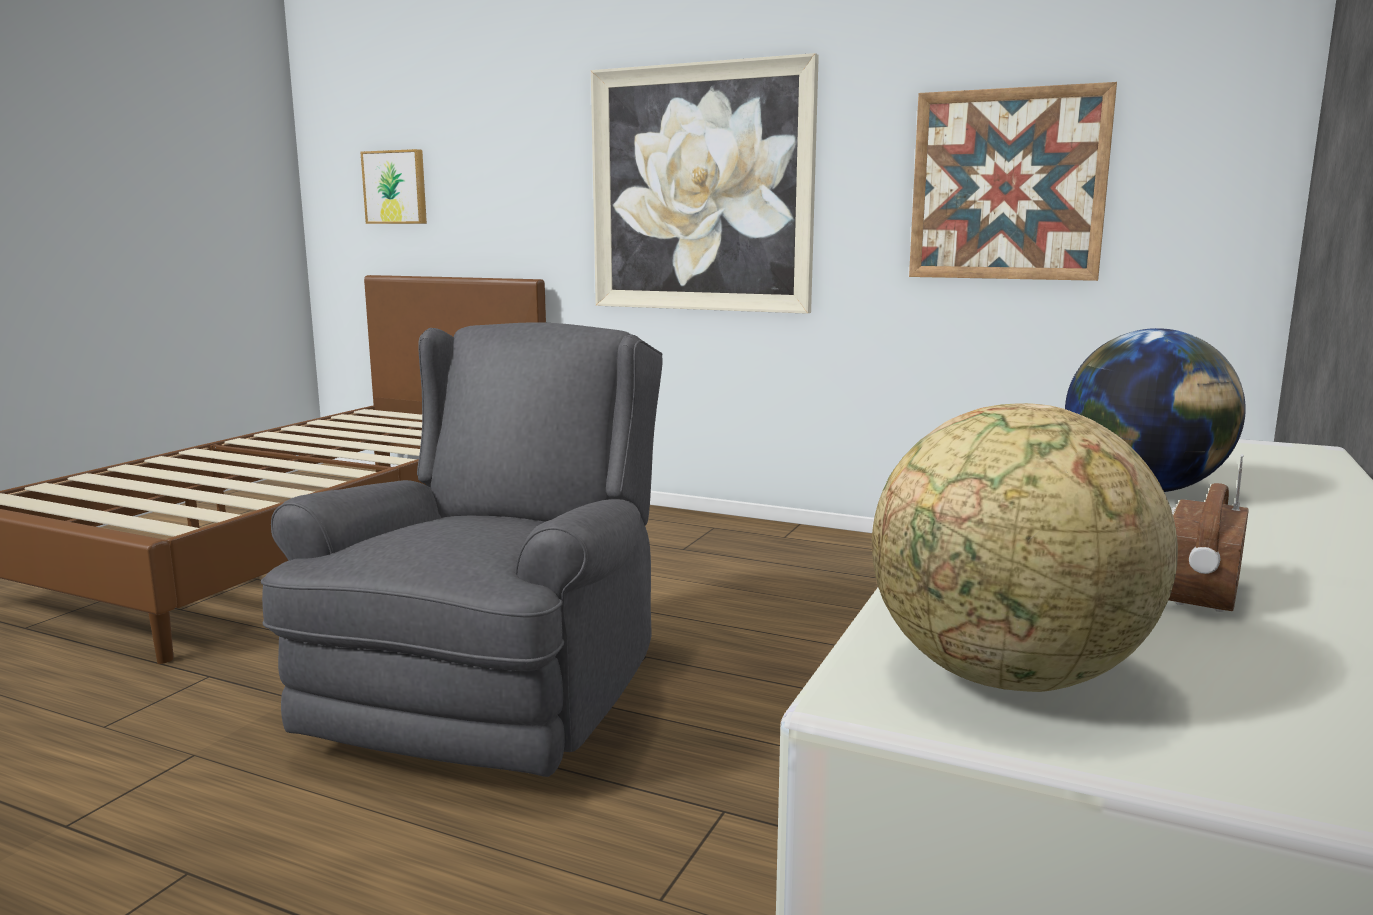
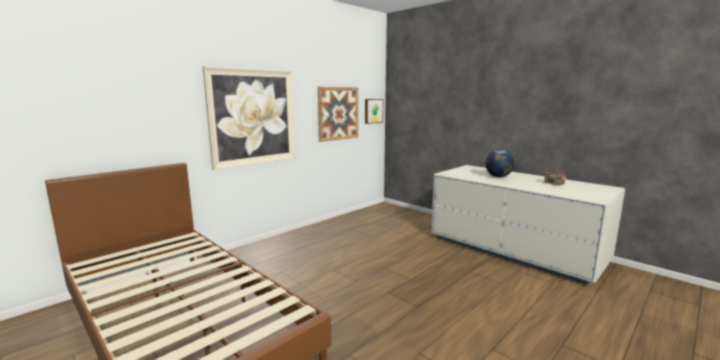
camera: 70 degrees left, 0 degrees up
grey armchair [261,322,663,777] -> none
picture [361,149,427,224] -> picture moved to [365,99,383,124]
globe [872,403,1178,692] -> none

